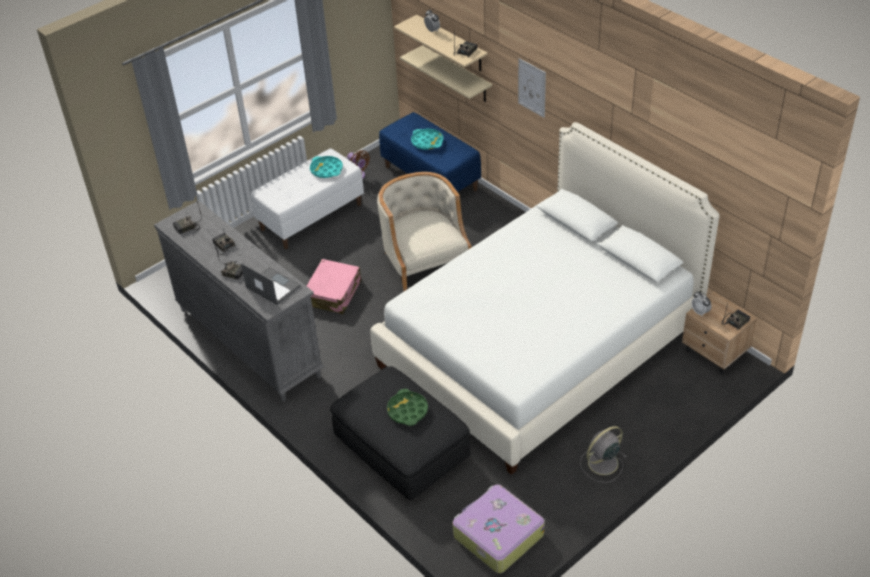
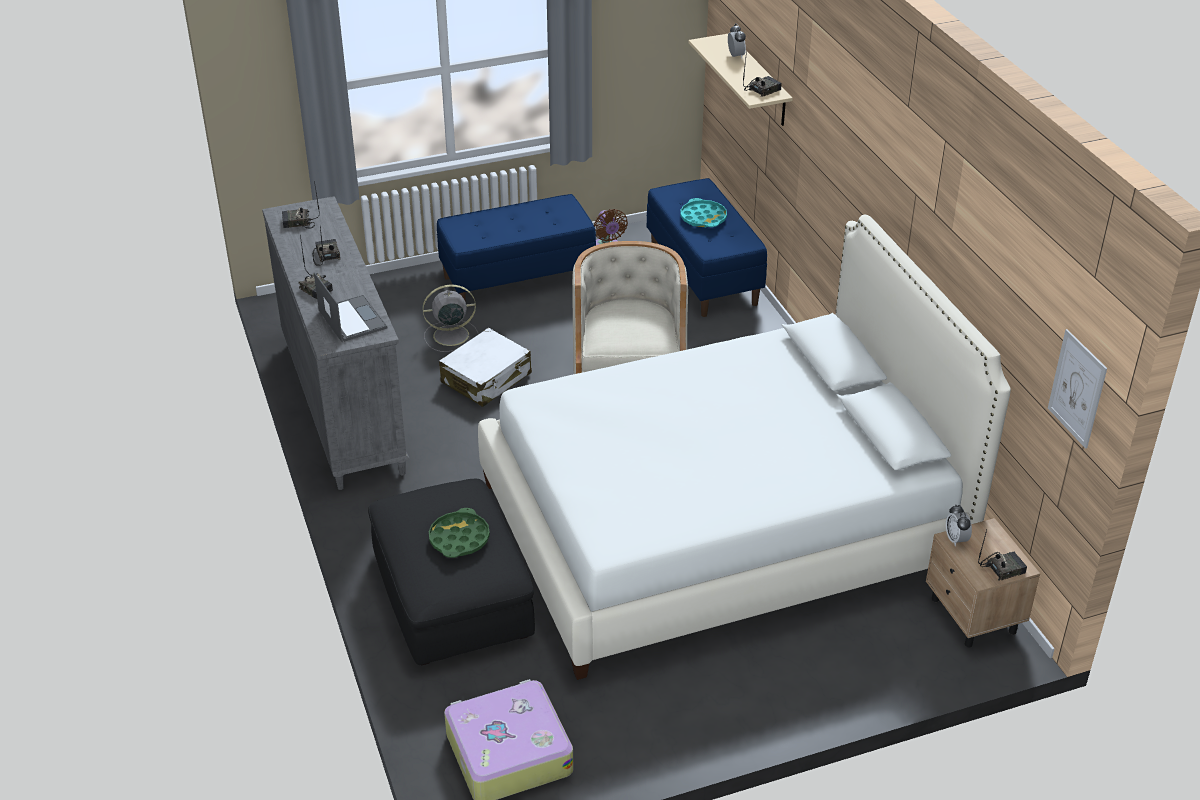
camera: 20 degrees right, 5 degrees down
white bench [251,149,364,249] -> blue bench [437,194,596,301]
pink suitcase [307,259,361,314] -> white suitcase [439,328,532,407]
turquoise tray [310,156,343,178] -> none
beige shelf [400,45,492,102] -> none
picture [518,58,546,118] -> picture moved to [1048,329,1107,449]
grey fan [580,426,626,483] -> grey fan moved to [422,284,479,352]

